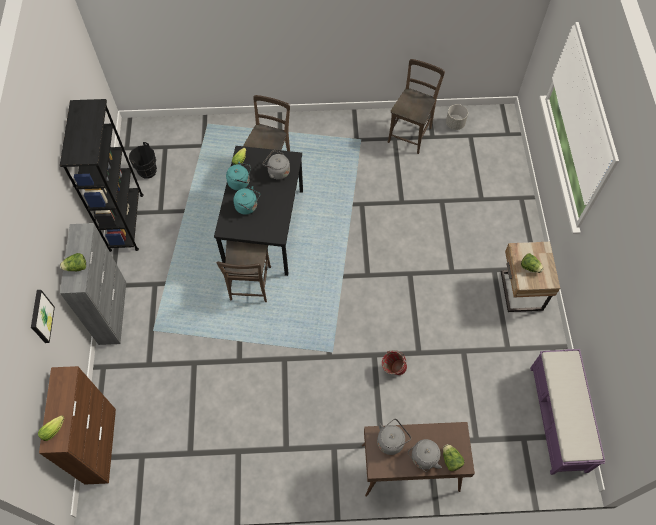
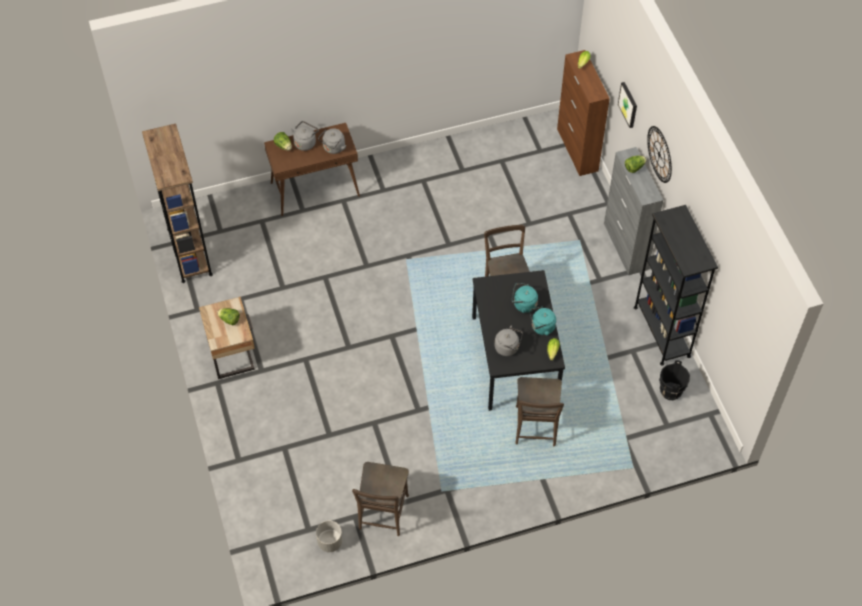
camera: 165 degrees right, 5 degrees down
red bucket [382,350,407,375] -> none
purple bench [530,349,605,475] -> brown bookcase [142,123,213,283]
none -> wall clock [647,126,672,183]

